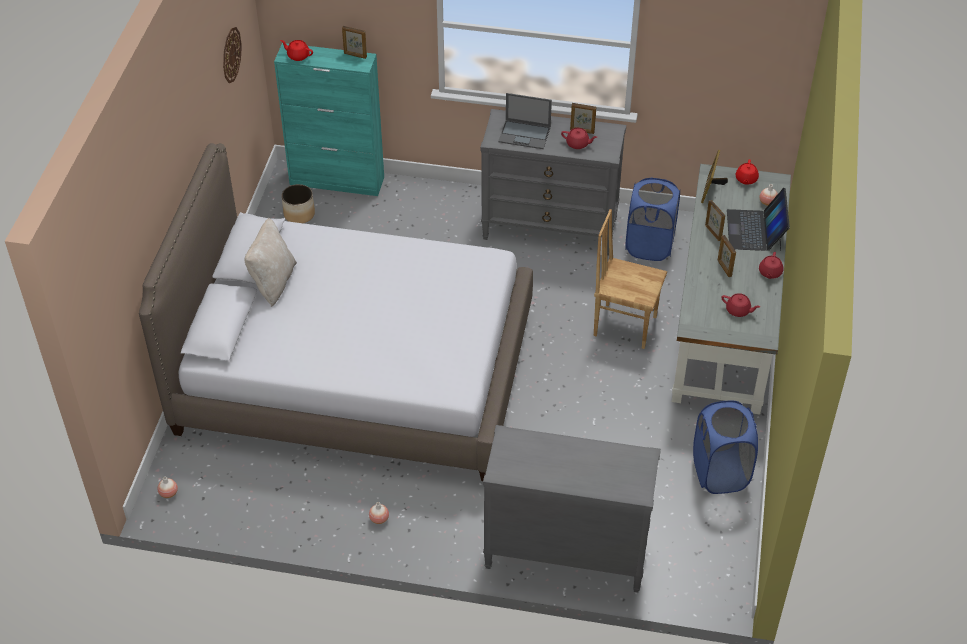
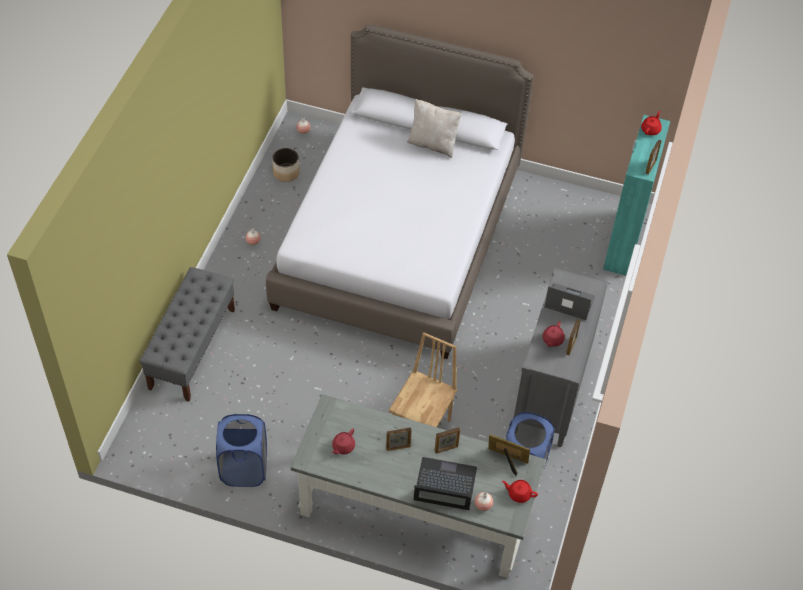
camera: 95 degrees right, 5 degrees up
wall clock [223,27,242,83] -> none
planter [282,184,315,223] -> planter moved to [272,148,300,182]
grey dresser [483,425,661,592] -> grey bench [139,267,235,402]
laptop [498,93,552,149] -> laptop turned 90 degrees clockwise [544,283,595,320]
red teapot [759,252,783,279] -> none

